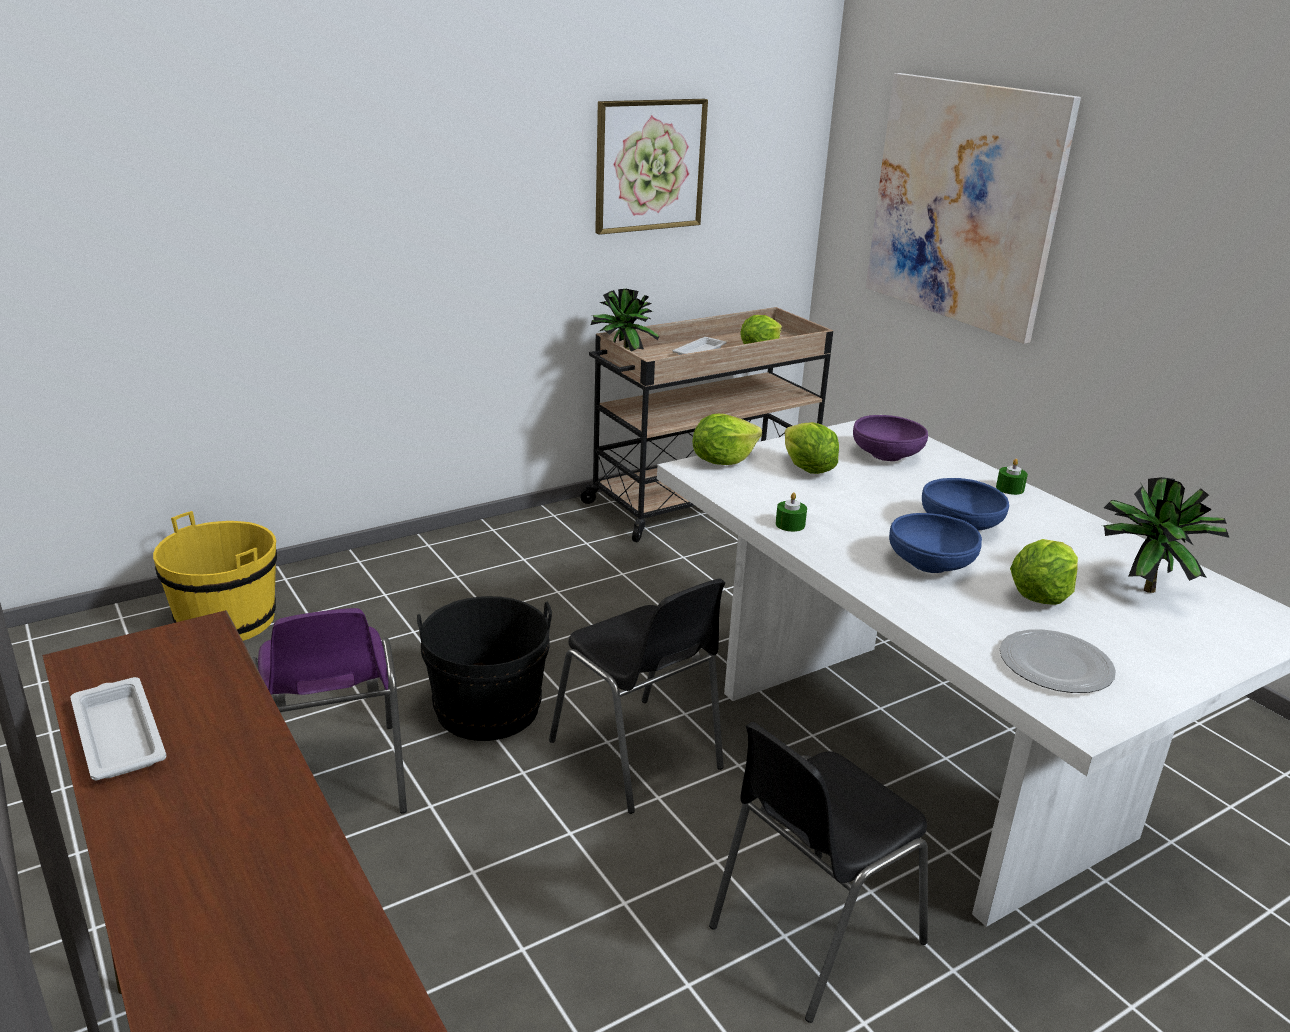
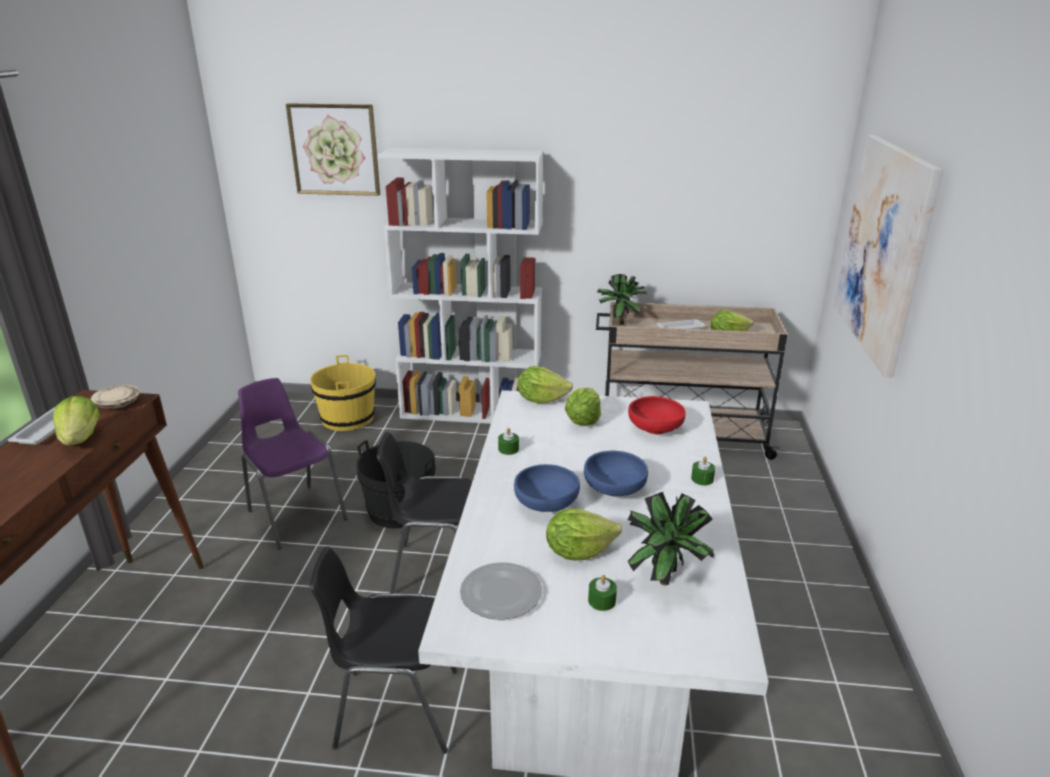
camera: 40 degrees right, 0 degrees up
purple chair [252,608,407,814] -> purple chair turned 120 degrees clockwise [238,378,348,549]
black chair [549,578,725,814] -> black chair turned 90 degrees clockwise [377,432,472,593]
picture [595,99,708,235] -> picture moved to [286,103,380,196]
purple bowl [853,415,928,461] -> red bowl [628,396,686,434]
none -> lettuce [53,396,100,446]
none -> beige plate [91,385,140,408]
none -> white bookcase [378,148,543,424]
none -> green candle [588,575,617,611]

